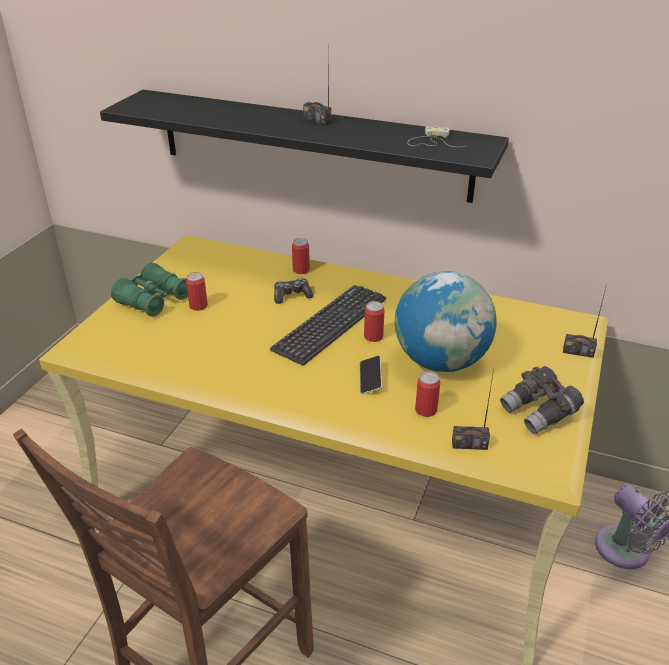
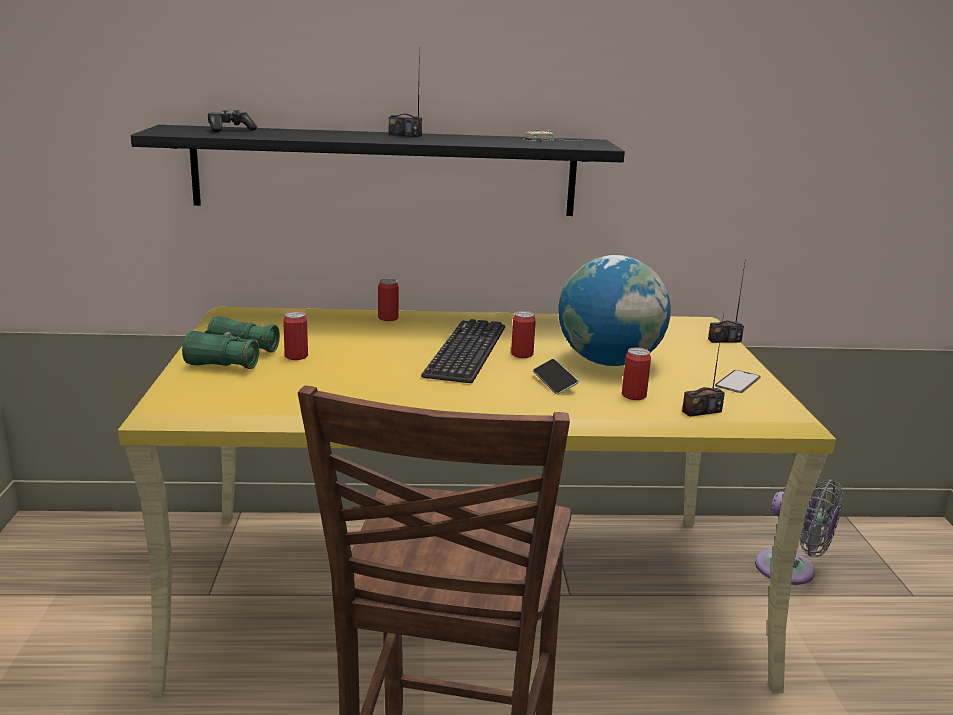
camera: 25 degrees left, 15 degrees down
game controller [274,278,314,304] -> game controller moved to [208,110,257,132]
grey binoculars [500,366,584,434] -> phone [715,370,761,393]

